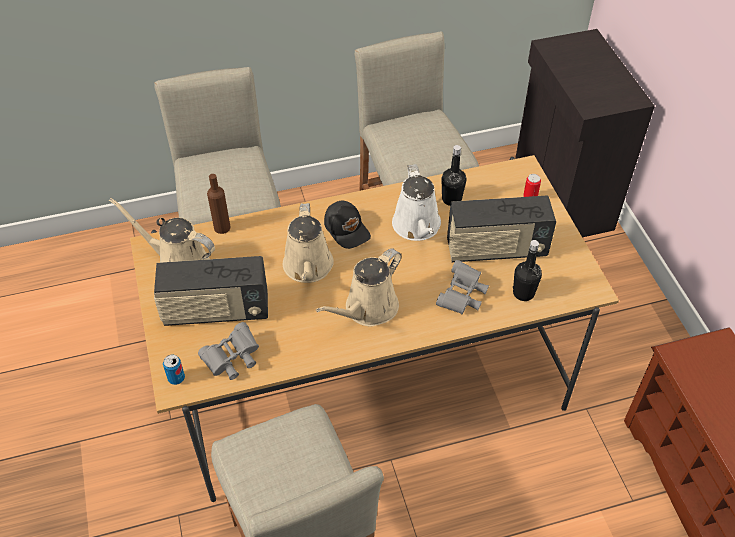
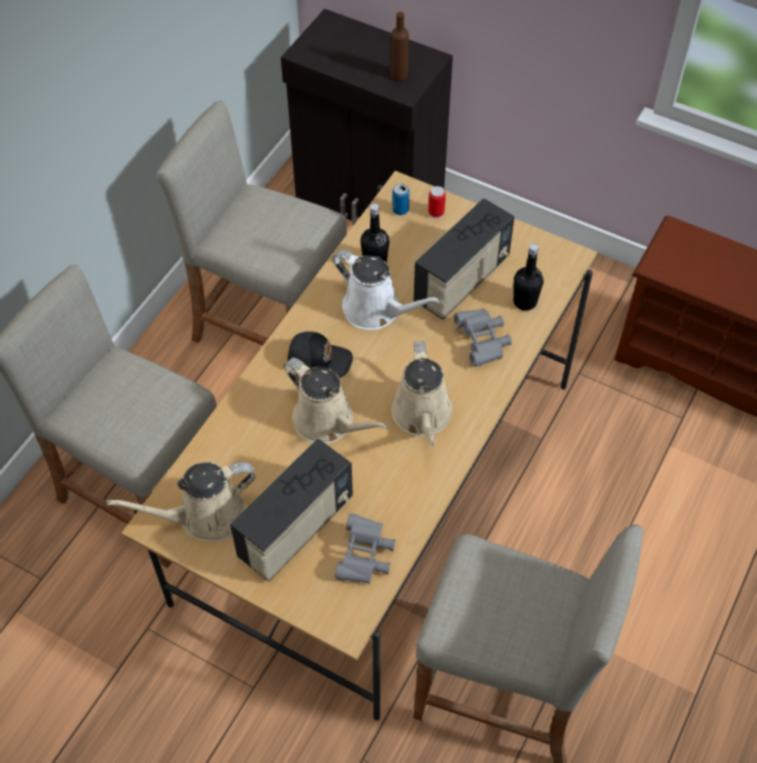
camera: 45 degrees left, 5 degrees up
can [163,355,185,385] -> can moved to [392,184,409,215]
brown bottle [207,174,230,234] -> brown bottle moved to [391,12,409,81]

